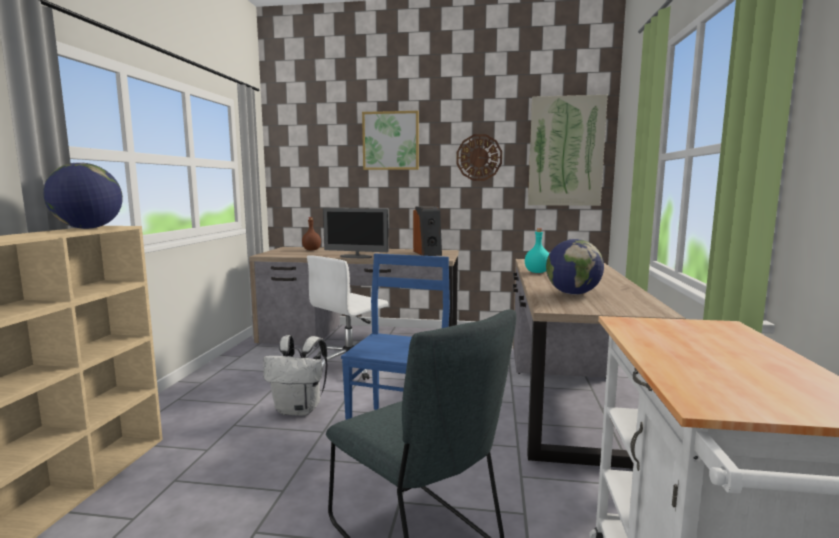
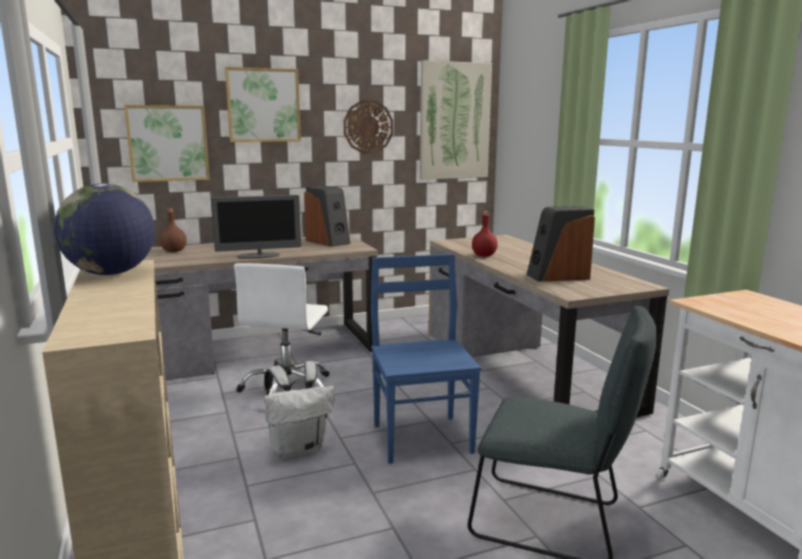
camera: 30 degrees left, 5 degrees up
turquoise bottle [525,228,549,273] -> red bottle [472,211,498,257]
globe [546,239,604,295] -> speaker [527,206,595,282]
none -> picture [124,105,210,182]

